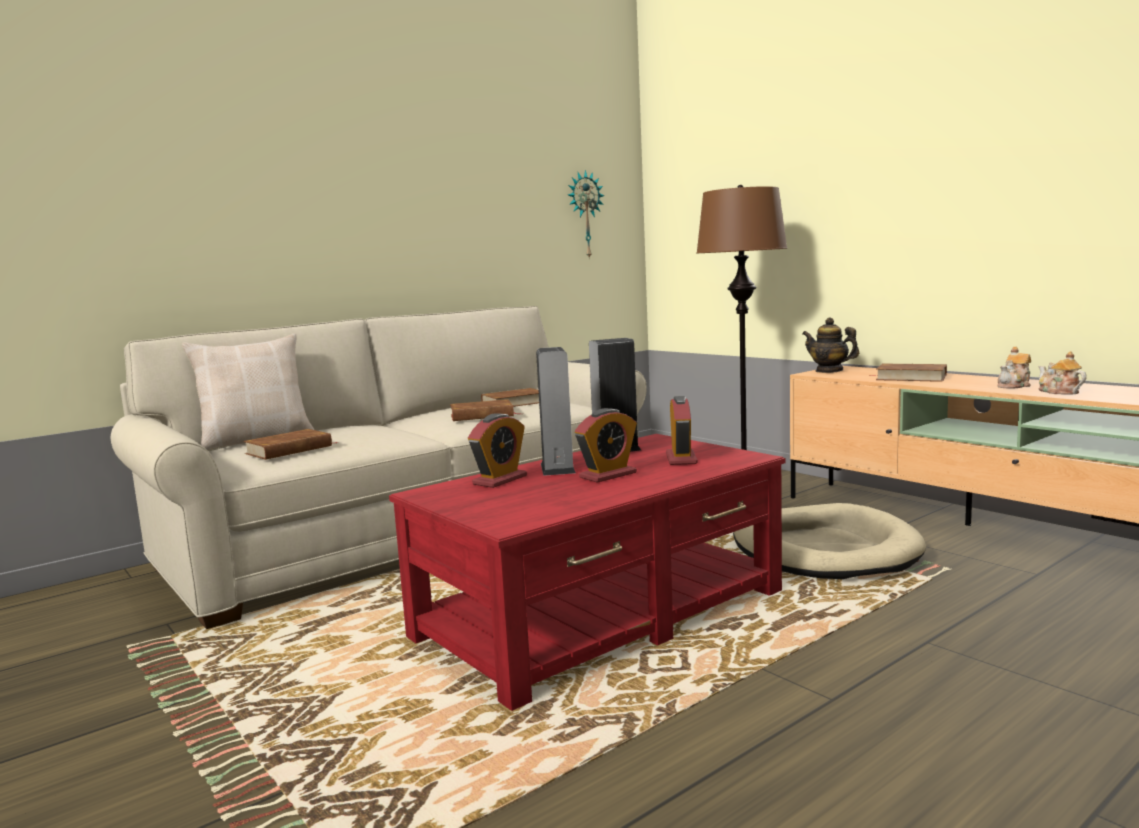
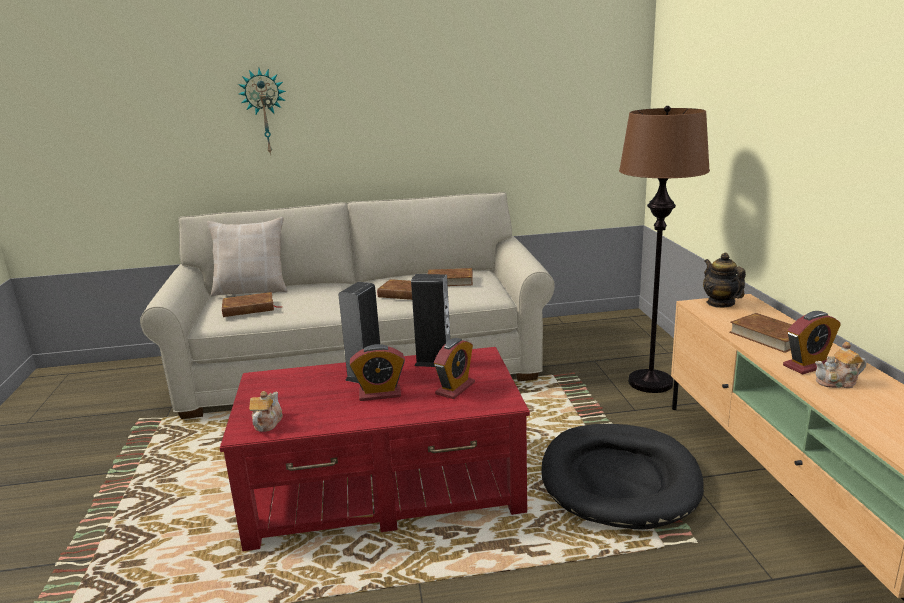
camera: 30 degrees right, 10 degrees up
alarm clock [468,413,527,488] -> alarm clock moved to [783,311,841,374]
wall clock [568,170,605,259] -> wall clock moved to [238,68,286,155]
beige dog bed [733,503,926,579] -> black dog bed [541,424,704,530]
teapot [1039,351,1087,395] -> teapot moved to [249,391,283,432]

